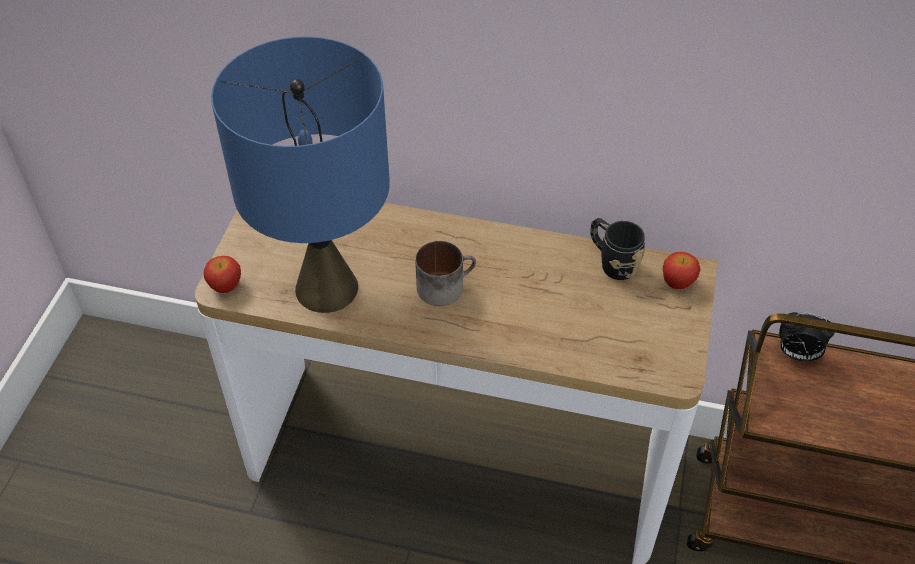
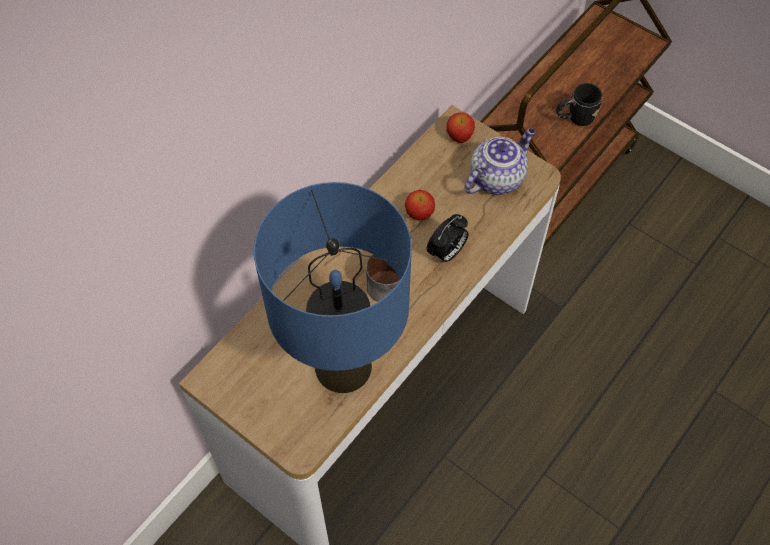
camera: 65 degrees left, 10 degrees up
apple [204,256,241,293] -> apple moved to [405,190,435,221]
black mug [590,218,645,280] -> black mug moved to [556,83,603,126]
alarm clock [779,312,834,361] -> alarm clock moved to [427,214,469,263]
none -> teapot [464,128,535,195]

